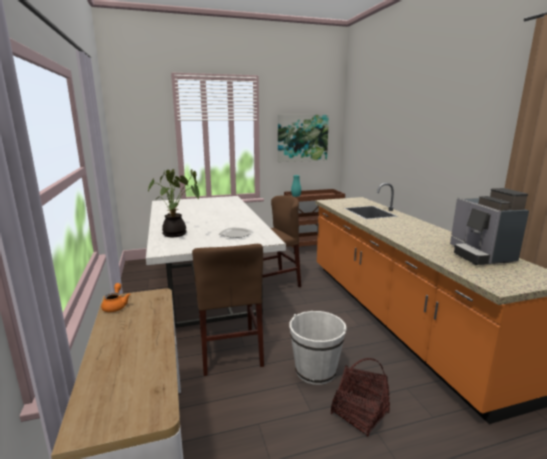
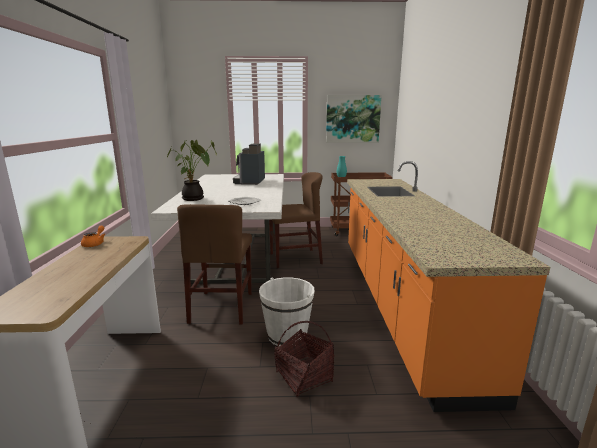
camera: 15 degrees right, 0 degrees up
coffee machine [450,188,529,265] -> coffee machine moved to [233,143,265,185]

